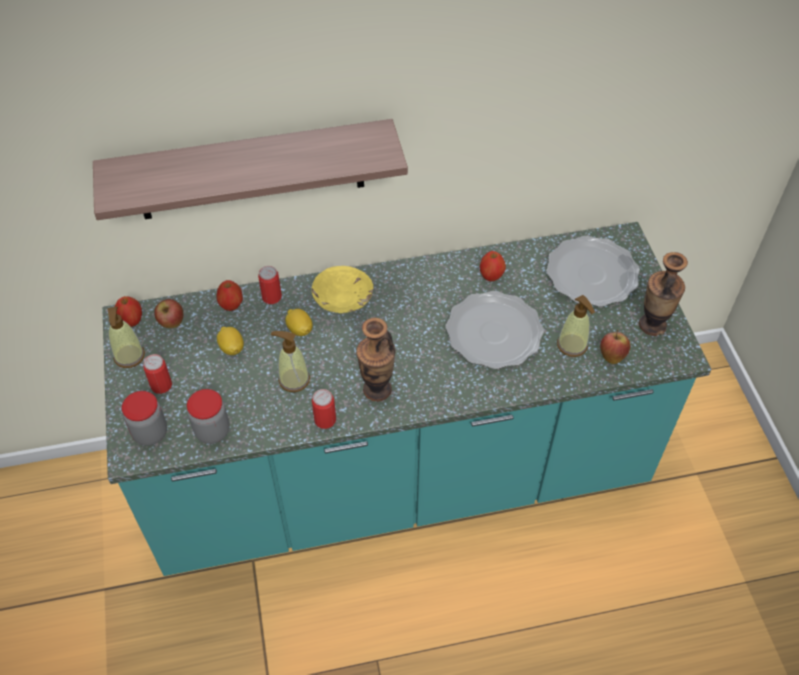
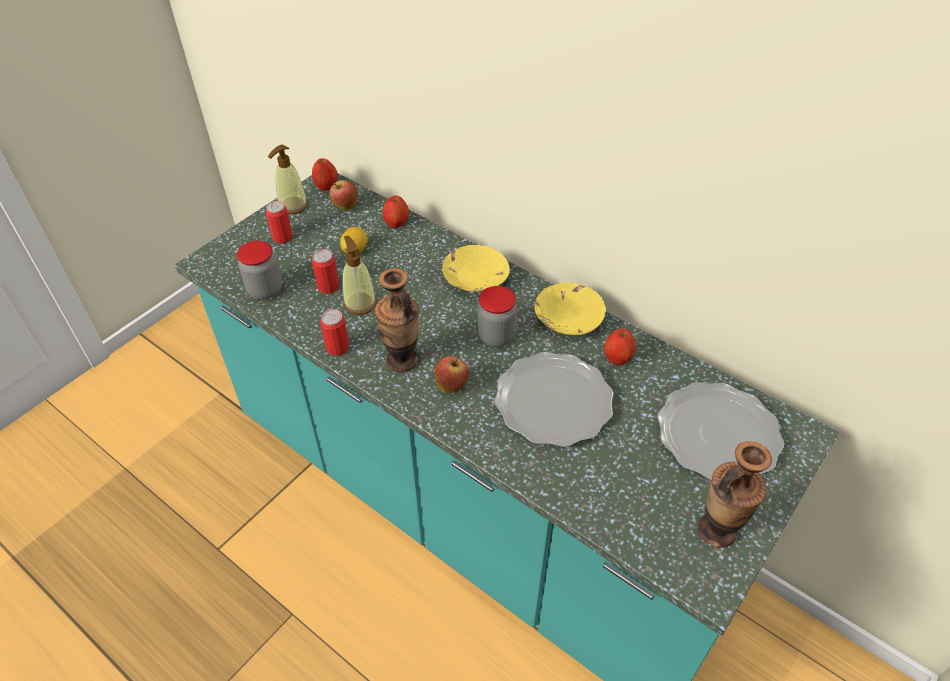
camera: 50 degrees right, 5 degrees down
shelf [93,119,408,220] -> none
jar [122,391,167,446] -> jar moved to [477,286,517,347]
can [258,266,282,304] -> can moved to [312,249,339,294]
lemon [285,309,313,336] -> none
soap dispenser [557,295,595,357] -> none
apple [600,329,631,364] -> apple moved to [435,356,469,393]
none -> yellow bowl [534,282,605,335]

